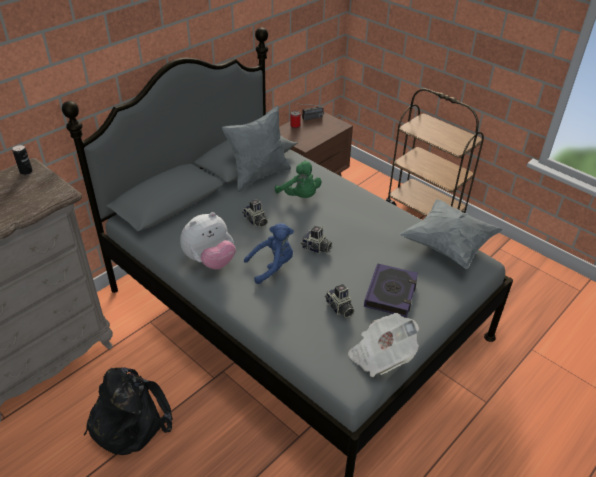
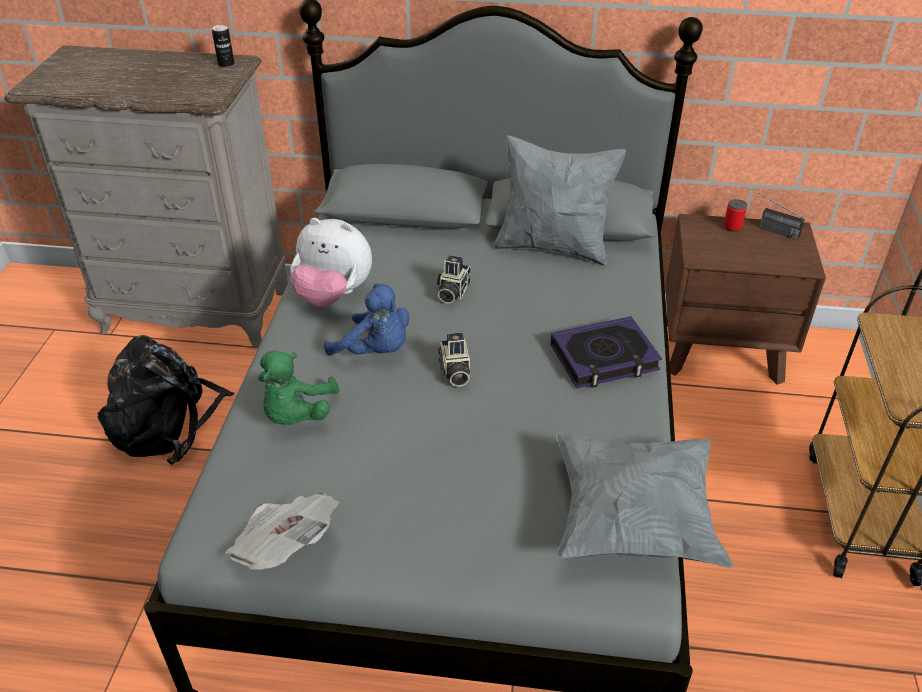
camera: 55 degrees right, 0 degrees up
green plush toy [275,161,321,198] -> green plush toy moved to [258,350,340,425]
camera [325,284,355,318] -> none
book [364,263,418,317] -> book moved to [550,316,662,388]

